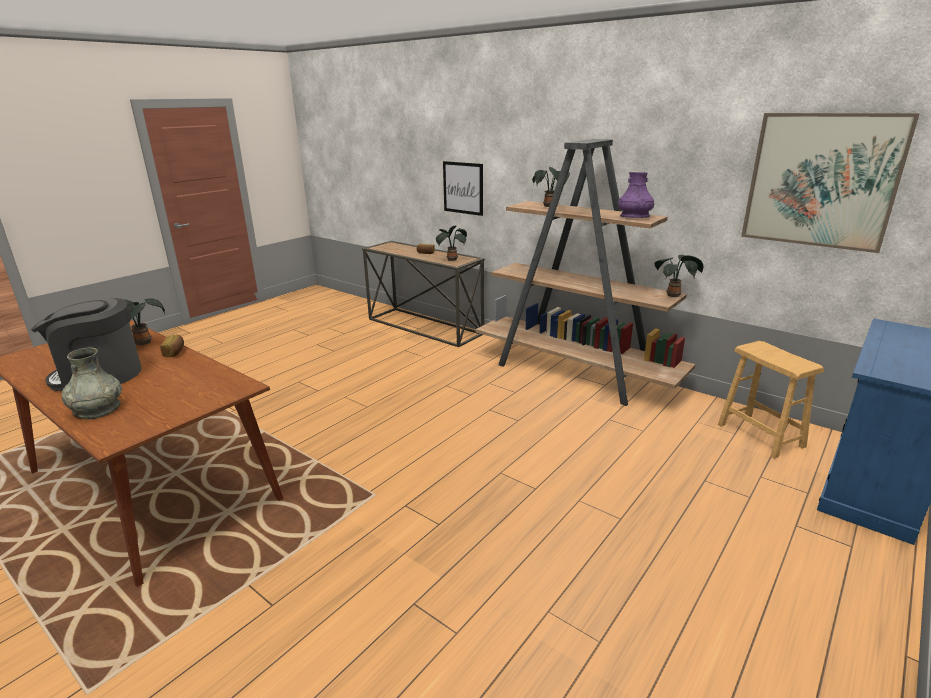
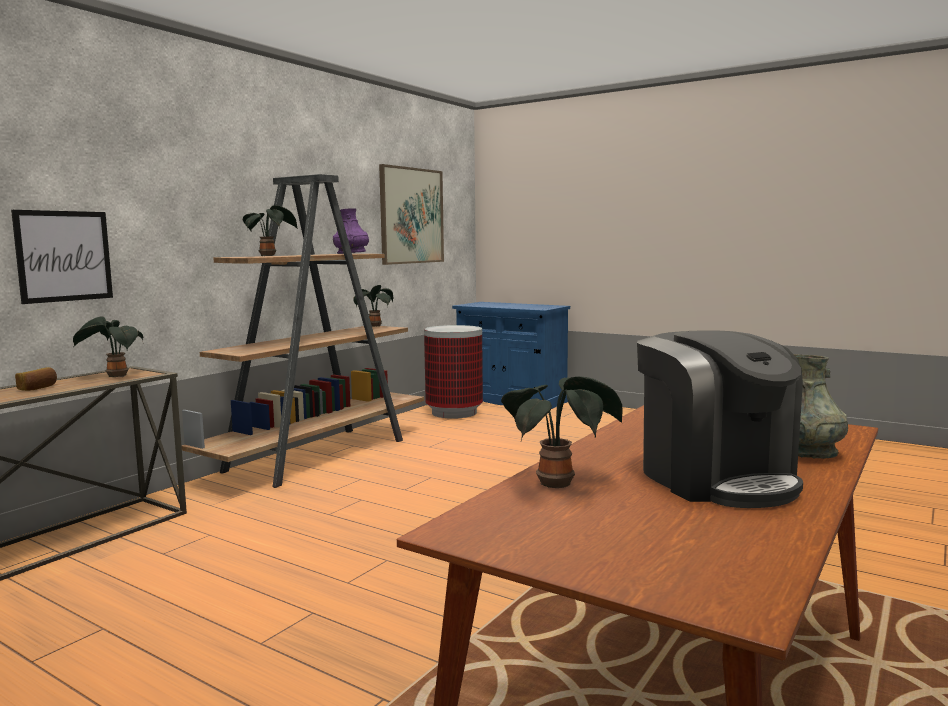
camera: 95 degrees left, 15 degrees down
bread [160,335,184,357] -> none
brown stool [718,341,824,459] -> trash can [424,325,483,419]

